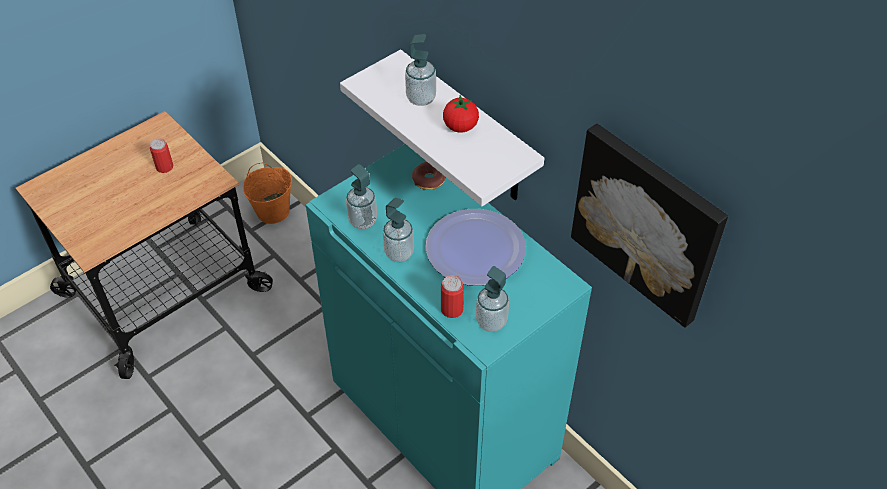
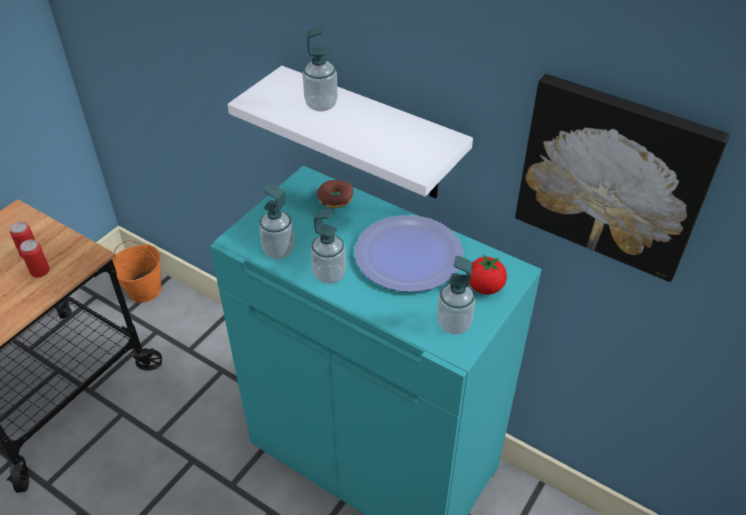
camera: 15 degrees left, 5 degrees down
can [441,275,464,318] -> can moved to [20,239,50,278]
tomato [443,95,479,133] -> tomato moved to [467,254,507,294]

